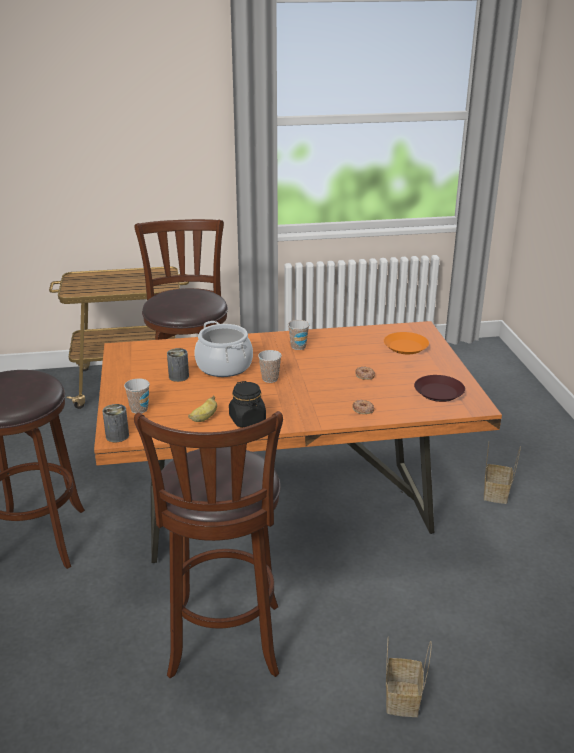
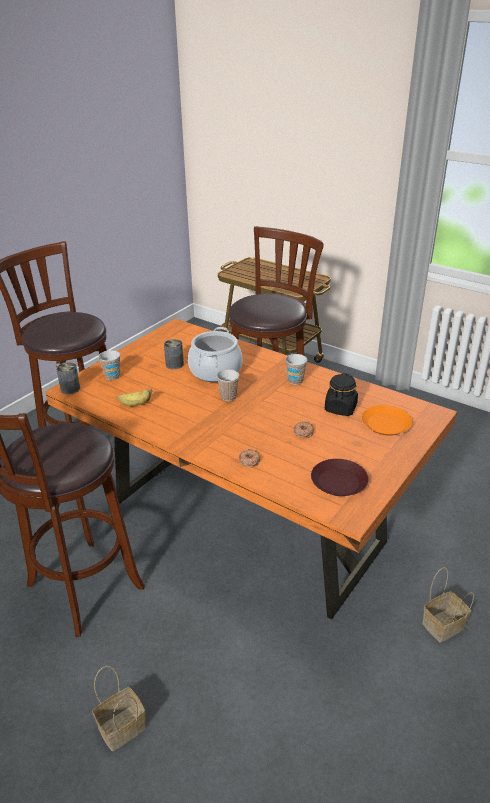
camera: 45 degrees right, 5 degrees up
black jar [229,381,266,428] -> black jar moved to [325,373,358,416]

